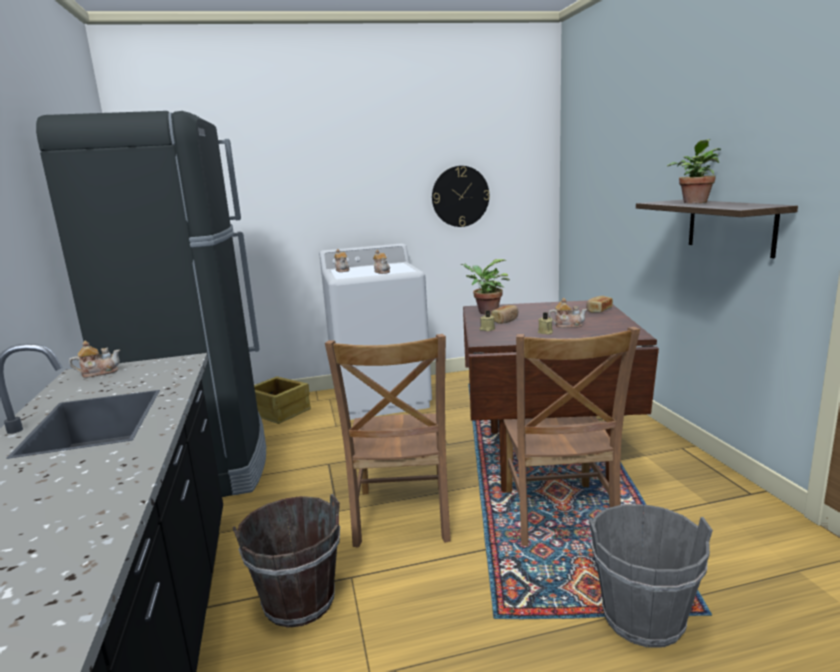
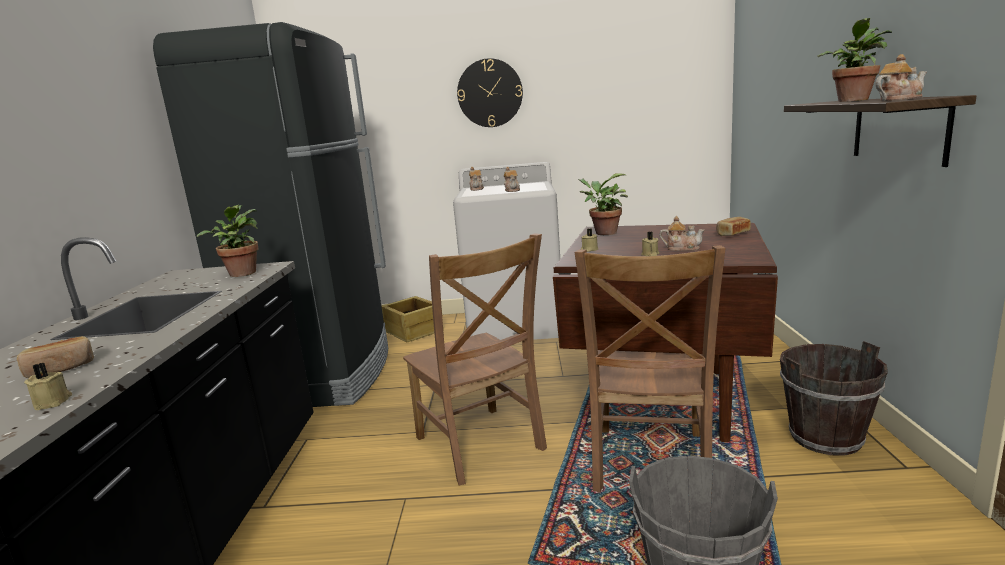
camera: 15 degrees right, 0 degrees up
teapot [69,341,120,378] -> teapot moved to [875,54,927,101]
brown bucket [232,494,340,628] -> brown bucket moved to [780,341,888,455]
brown chair [325,334,451,548] -> brown chair turned 45 degrees counterclockwise [403,233,547,485]
wall clock [432,166,490,227] -> wall clock moved to [457,58,523,127]
bread [491,305,518,324] -> bread moved to [17,336,94,378]
none -> beige candle [24,363,73,410]
none -> potted plant [197,204,258,277]

